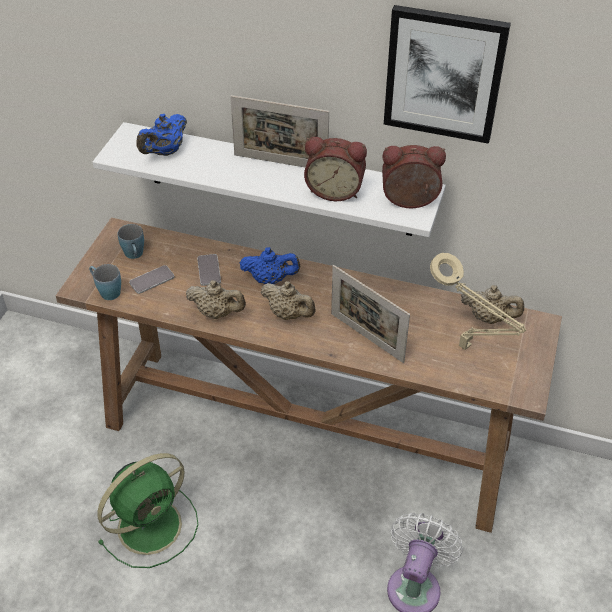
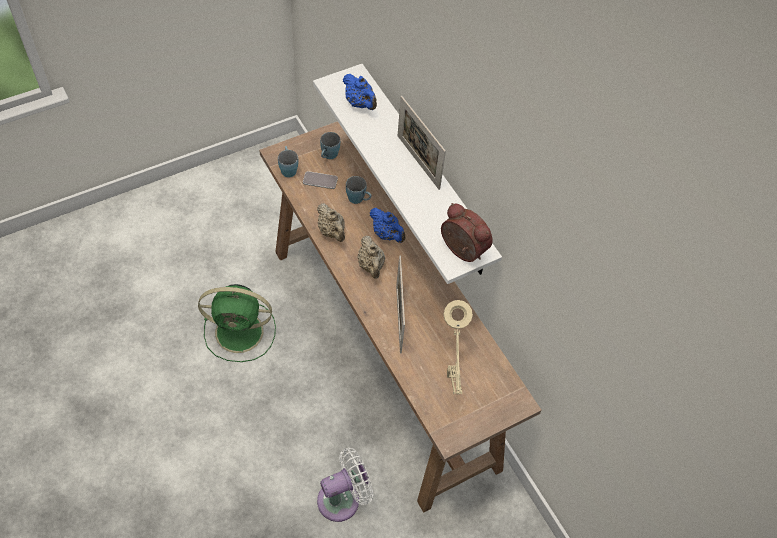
camera: 40 degrees right, 10 degrees up
blue teapot [137,114,187,156] -> blue teapot turned 120 degrees counterclockwise [343,74,377,110]
phone [197,254,221,286] -> blue mug [346,176,372,204]
alarm clock [304,137,367,201] -> none
picture [384,5,511,144] -> none
beige teapot [461,285,524,324] -> none

